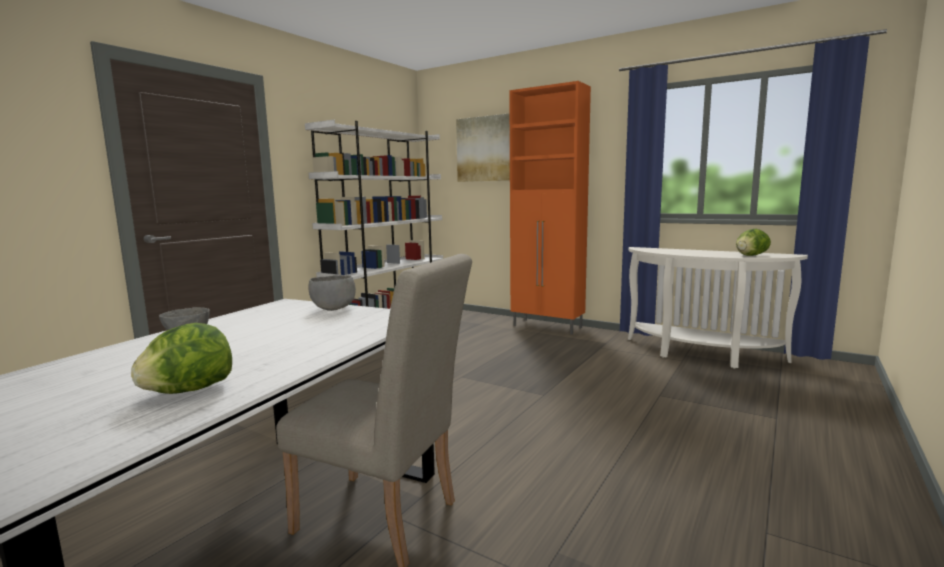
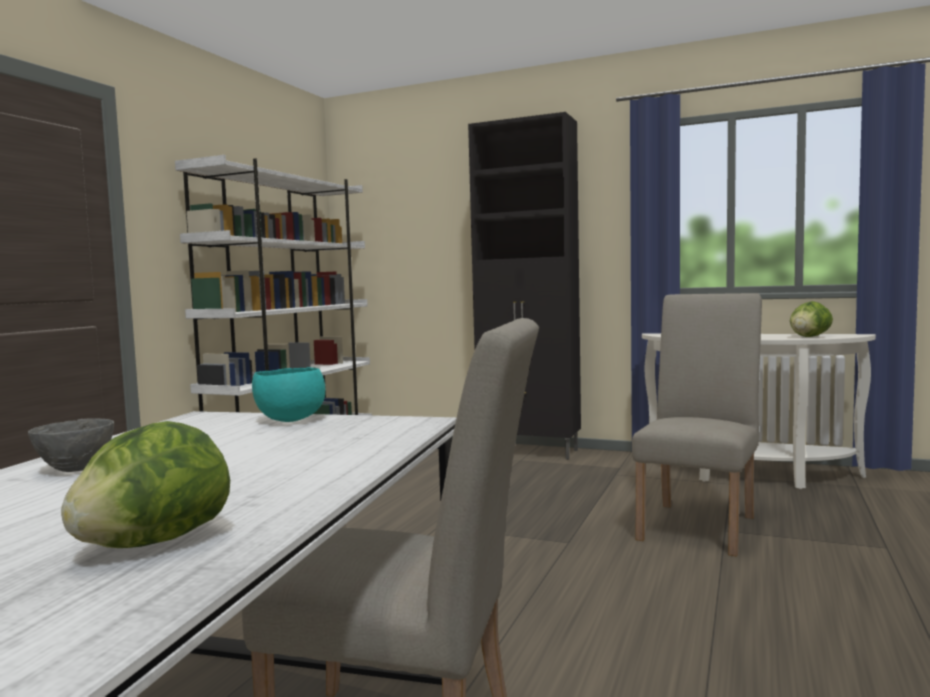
camera: 10 degrees left, 5 degrees down
grey bowl [308,275,356,311] -> turquoise bowl [252,367,325,422]
picture [456,113,510,182] -> none
orange cabinet [509,81,591,334] -> black cabinet [468,112,581,460]
none -> beige chair [632,293,762,557]

